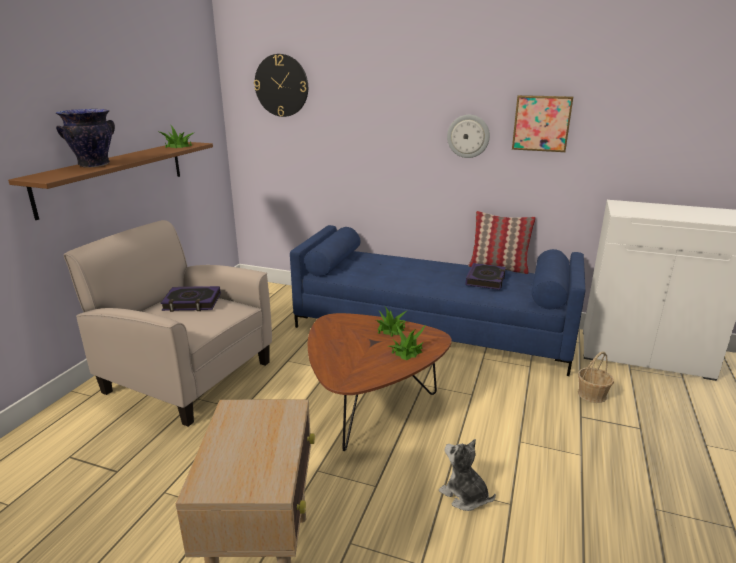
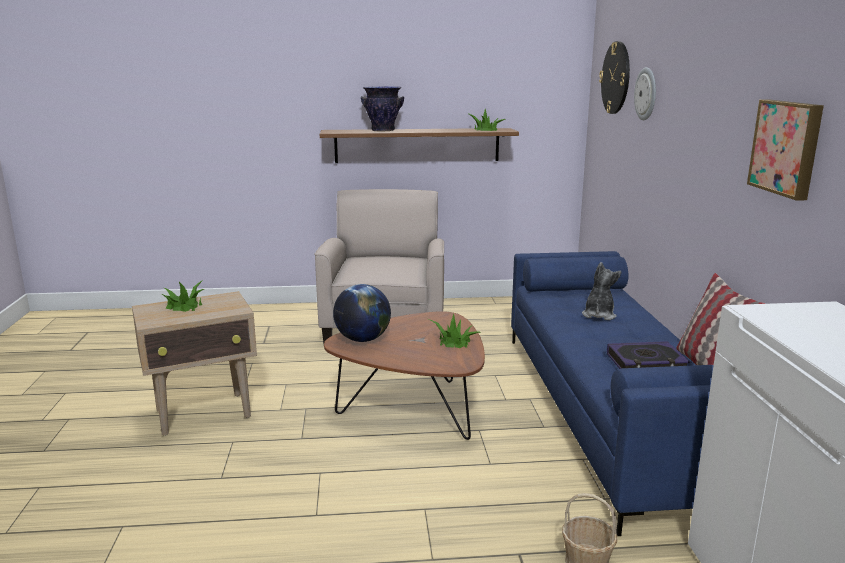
camera: 65 degrees right, 5 degrees down
book [161,286,221,312] -> none
potted plant [387,325,426,361] -> potted plant moved to [162,280,204,312]
plush toy [439,439,496,511] -> plush toy moved to [582,262,621,320]
wall clock [447,115,490,158] -> wall clock moved to [634,67,656,120]
none -> globe [333,284,391,342]

